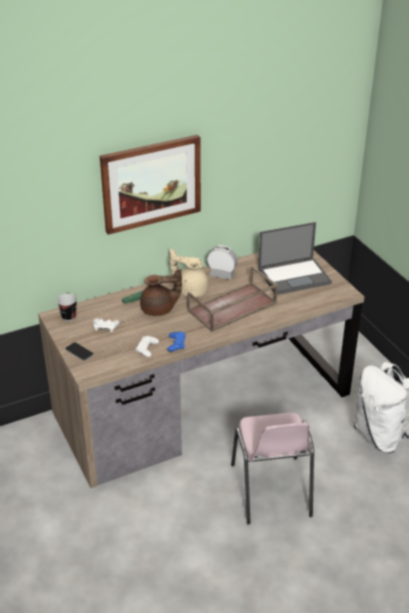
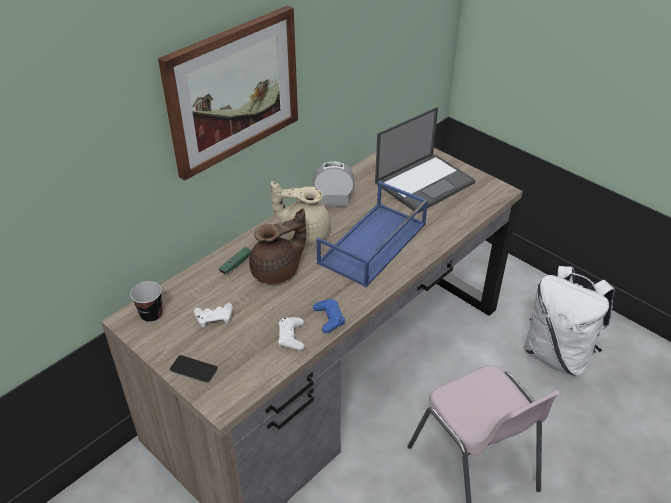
camera: 20 degrees left, 5 degrees up
brown tray [187,266,278,332] -> blue tray [317,181,428,287]

